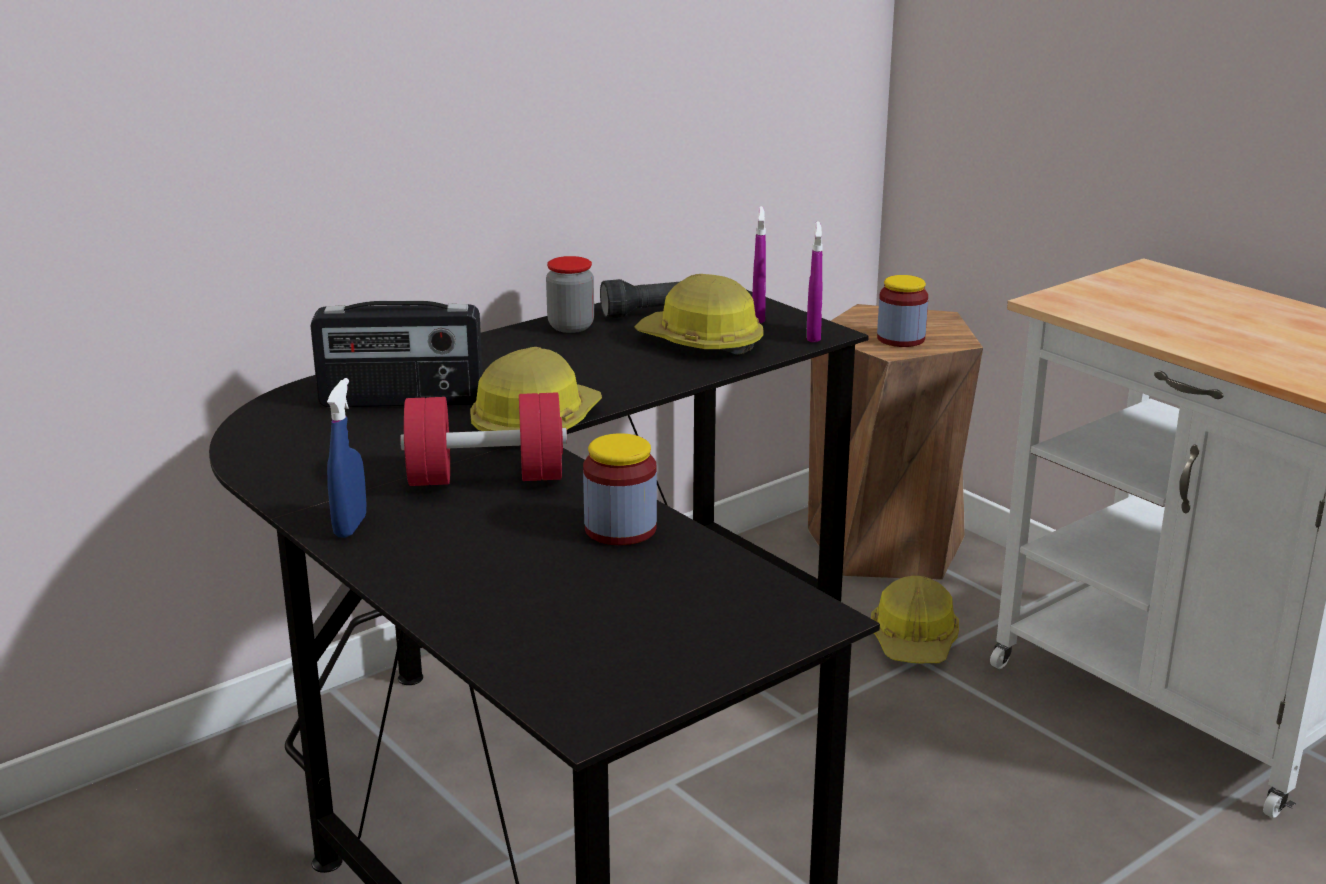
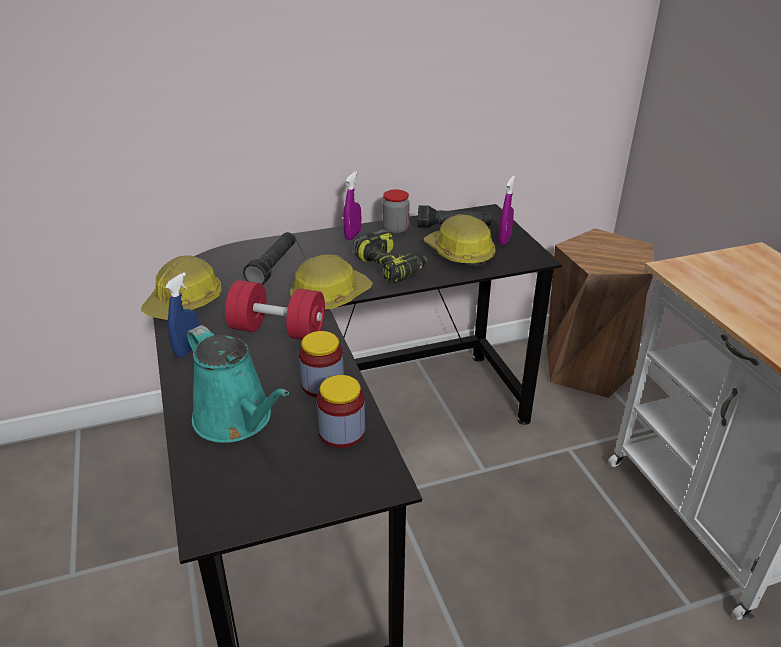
camera: 20 degrees right, 10 degrees up
radio [311,301,483,407] -> black flashlight [243,232,295,285]
purple spray bottle [807,221,823,342] -> purple spray bottle moved to [343,171,361,240]
hard hat [871,576,959,663] -> hard hat moved to [141,255,222,320]
jar [877,275,928,347] -> jar moved to [317,375,365,448]
none -> turquoise watering can [187,325,289,443]
none -> power drill [353,229,428,283]

